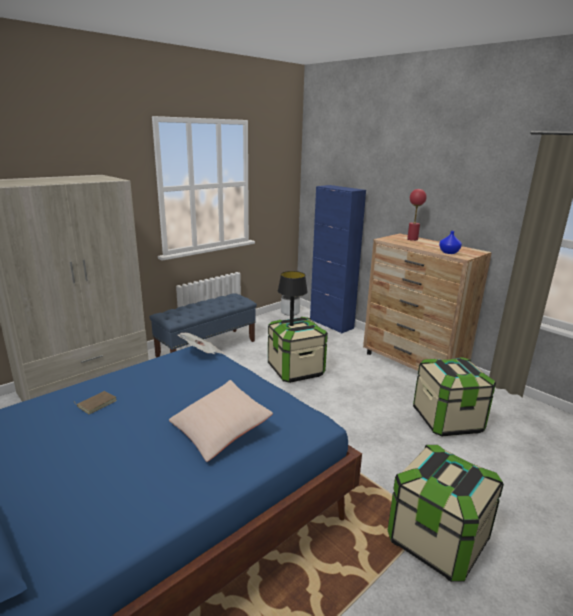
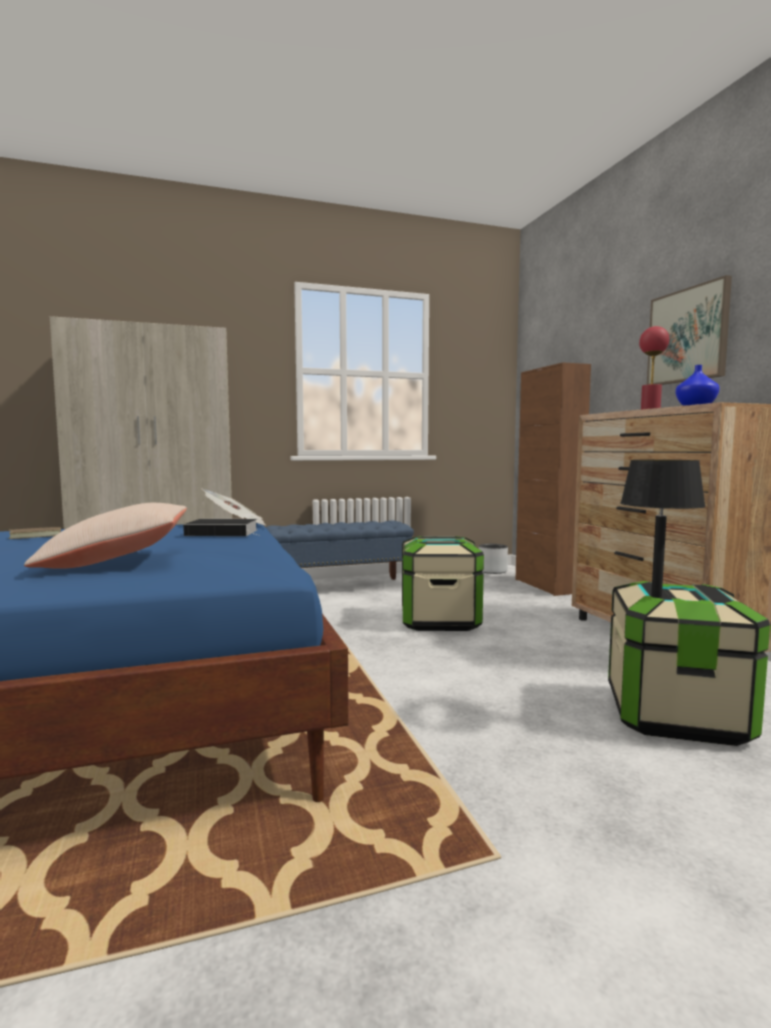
camera: 25 degrees right, 15 degrees down
black table lamp [278,271,308,326] -> black table lamp moved to [620,460,706,598]
blue cabinet [310,185,366,334] -> brown cabinet [516,362,591,596]
storage box [388,445,504,582] -> none
none -> book [183,519,258,536]
none -> picture [647,275,732,385]

